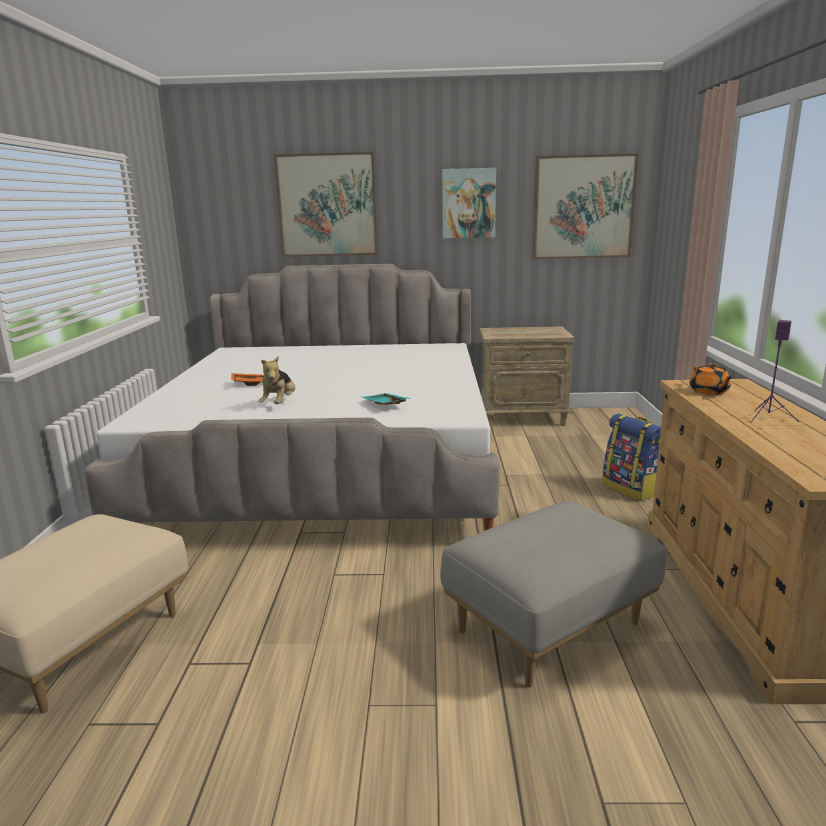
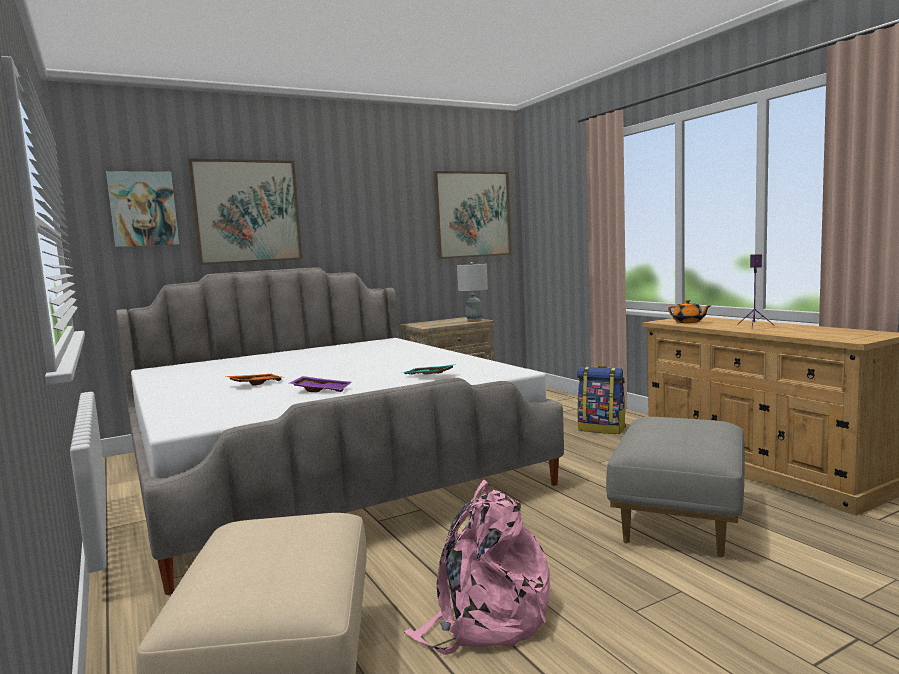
camera: 30 degrees left, 10 degrees down
plush toy [258,356,295,404] -> purple tray [290,376,351,392]
picture [442,168,496,238] -> picture moved to [106,171,179,247]
none -> pink backpack [404,480,550,655]
none -> grey table lamp [457,262,488,322]

